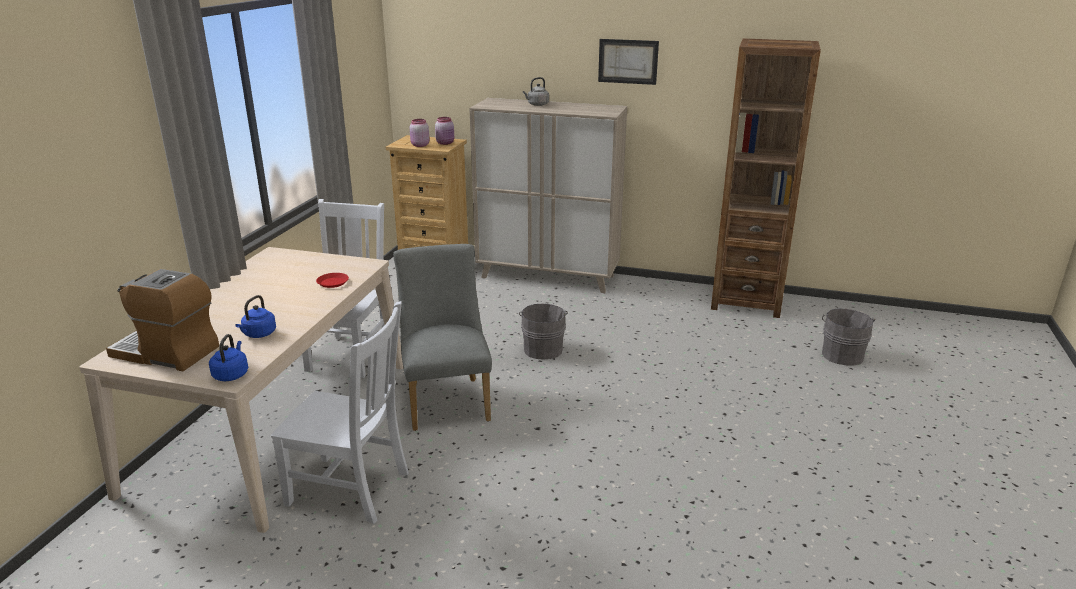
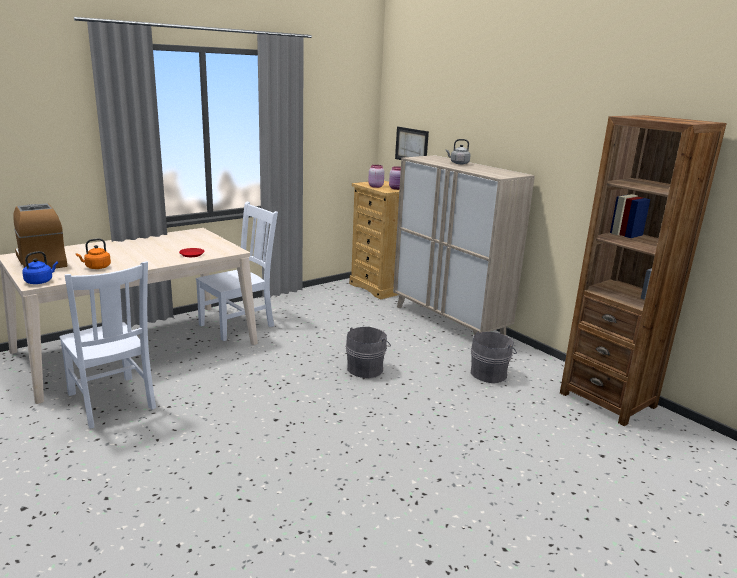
camera: 35 degrees right, 5 degrees down
blue kettle [235,295,276,338] -> orange kettle [76,238,111,269]
grey chair [393,244,492,431] -> none
picture [598,39,659,85] -> picture moved to [395,127,429,160]
grey bucket [822,309,875,365] -> grey bucket moved to [471,331,517,383]

